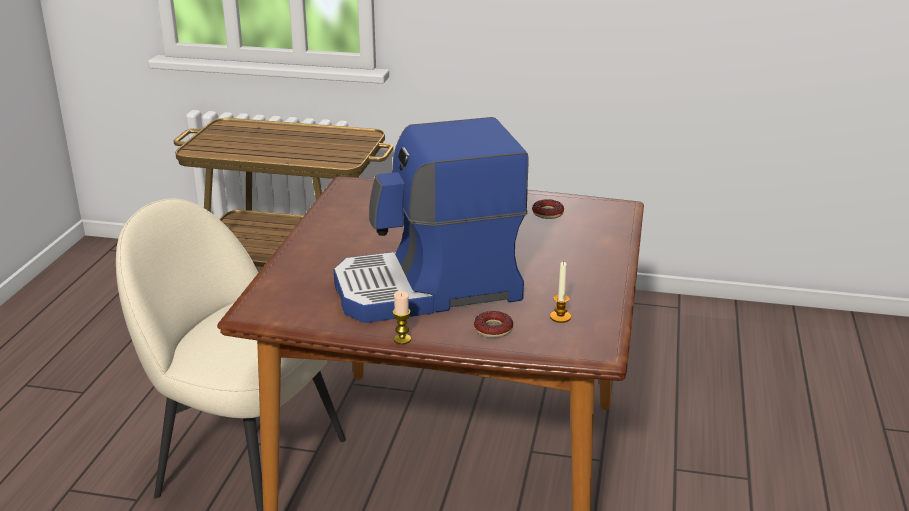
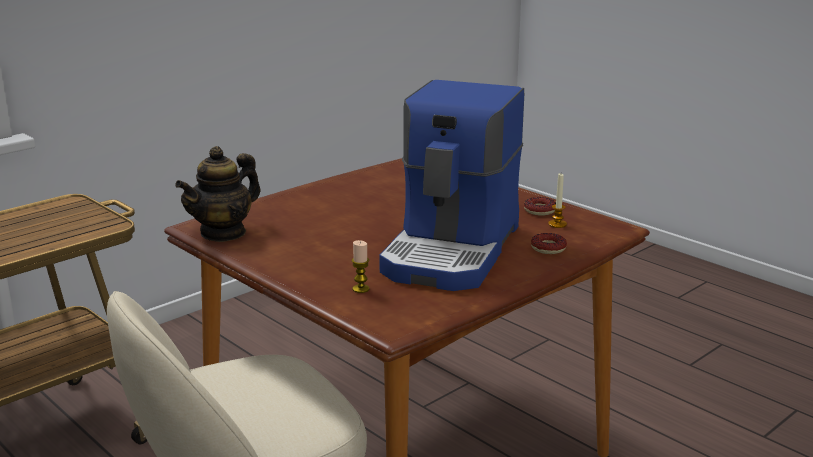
camera: 55 degrees left, 5 degrees down
candle [393,291,411,344] -> candle moved to [352,240,370,293]
donut [532,199,564,219] -> donut moved to [524,197,556,216]
none -> teapot [175,146,261,242]

